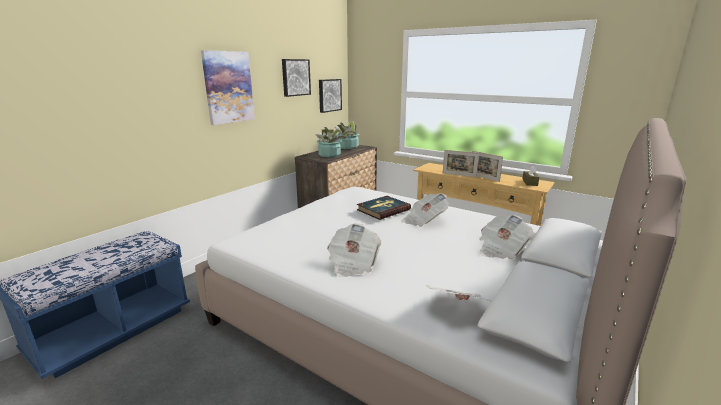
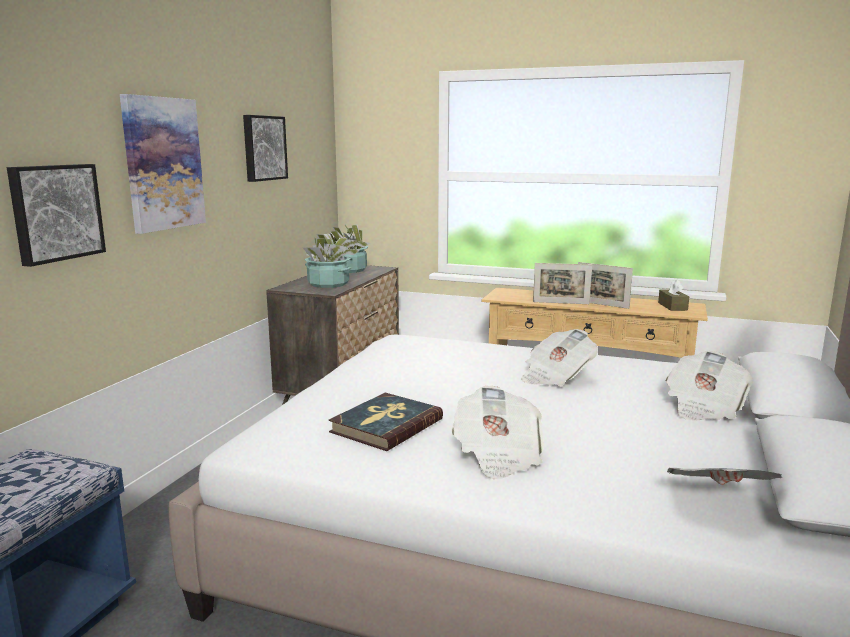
camera: 15 degrees left, 5 degrees down
picture [319,79,342,113] -> picture moved to [7,164,106,267]
book [357,196,411,220] -> book moved to [329,393,443,451]

